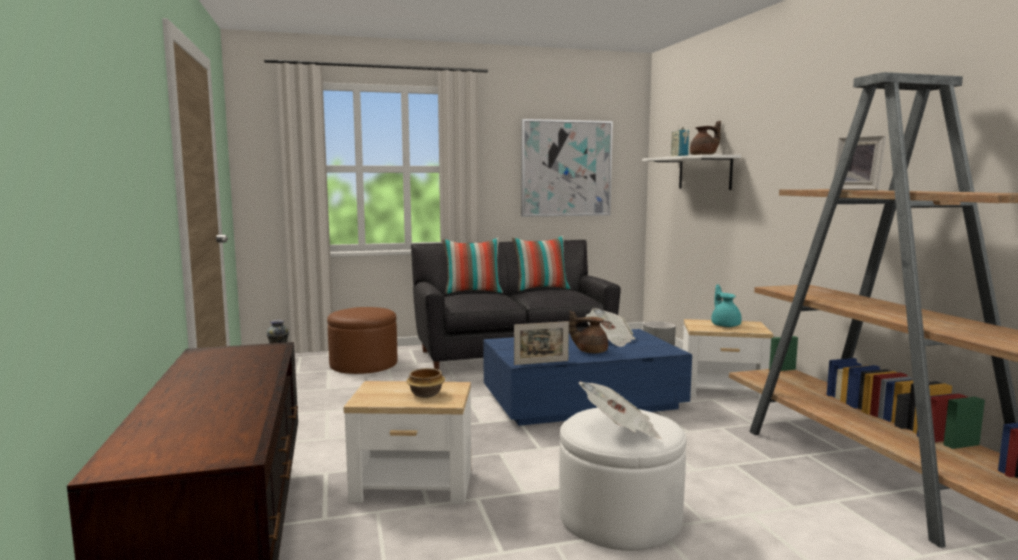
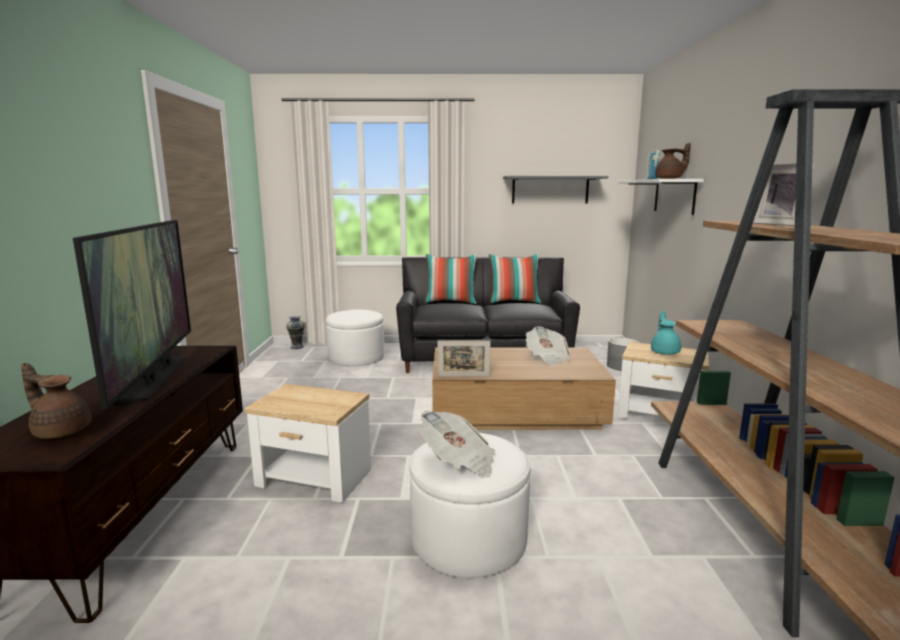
camera: 15 degrees right, 5 degrees up
brown ottoman [327,307,397,374] -> white ottoman [326,309,384,366]
bowl [406,368,445,398] -> none
blue coffee table [483,329,692,426] -> brown coffee table [432,347,616,430]
picture [521,119,613,217] -> grey shelf [503,176,608,204]
brown teapot [569,311,608,353] -> brown teapot moved to [21,363,92,439]
none -> television [73,220,191,410]

